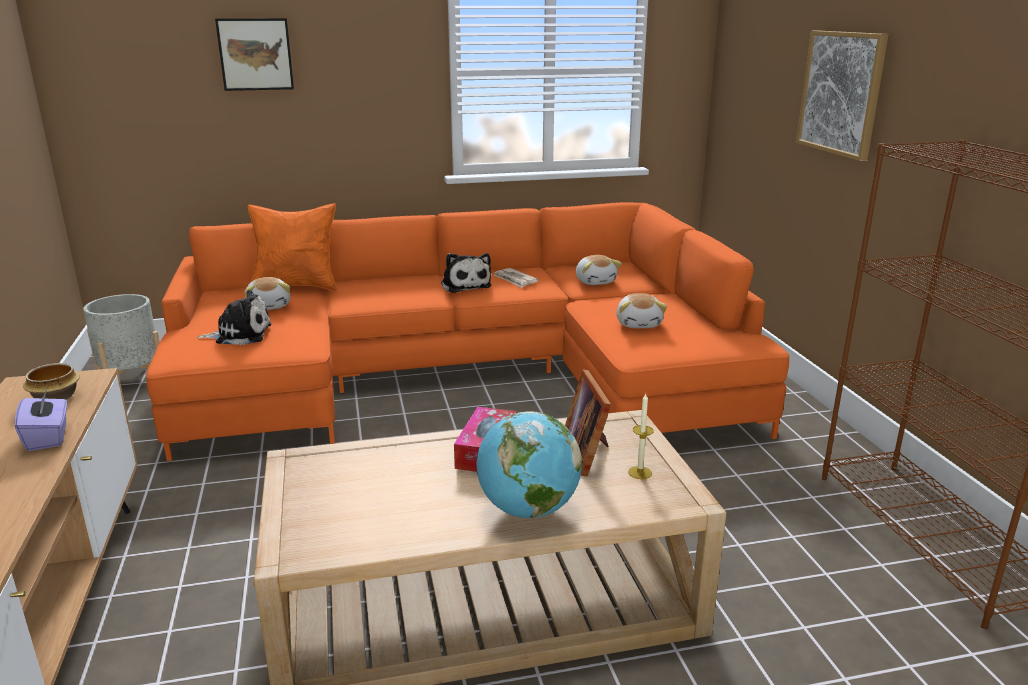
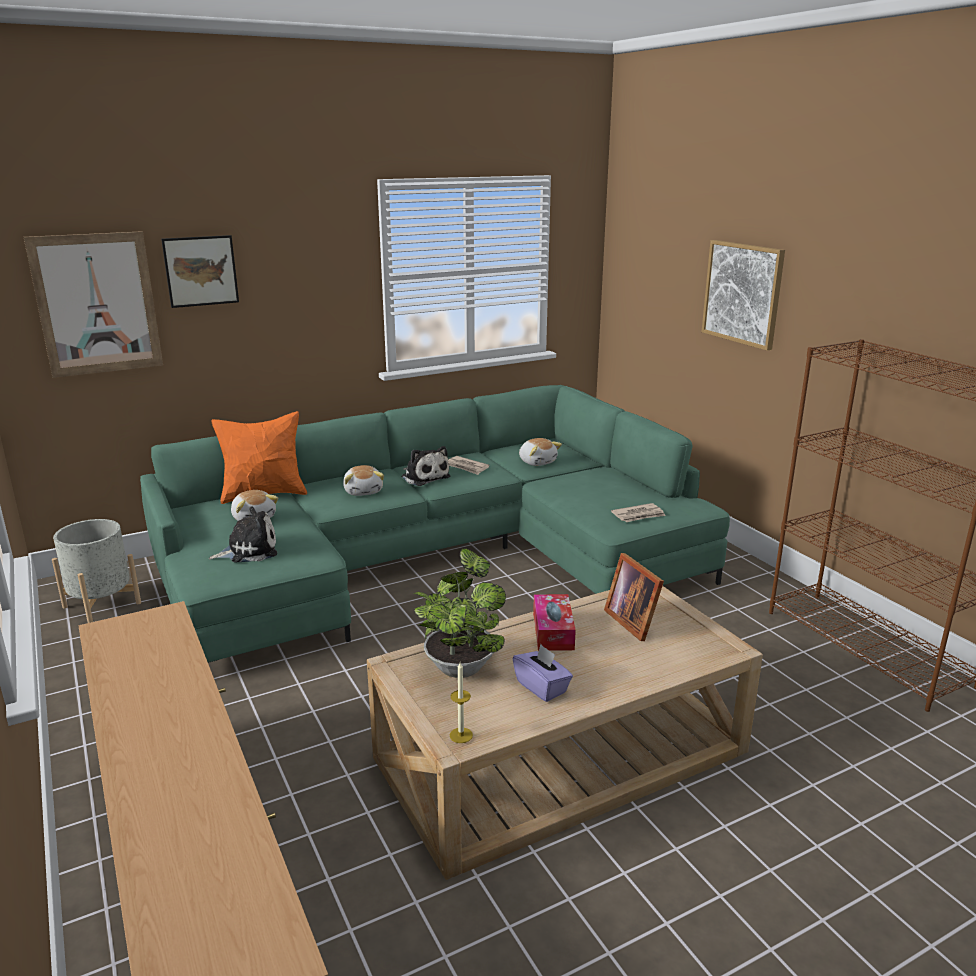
camera: 15 degrees left, 0 degrees up
purple tissue box [15,389,67,451] -> purple tissue box moved to [513,644,573,702]
bowl [23,363,80,400] -> none
orange sofa [146,202,789,461] -> green sofa [140,385,730,663]
globe [477,411,582,519] -> none
plush toy [616,293,667,328] -> plush toy moved to [343,465,384,496]
candle [628,394,653,479] -> candle moved to [450,663,473,743]
none -> picture [24,231,163,378]
none -> potted plant [414,548,506,678]
none -> newspaper [611,503,666,522]

